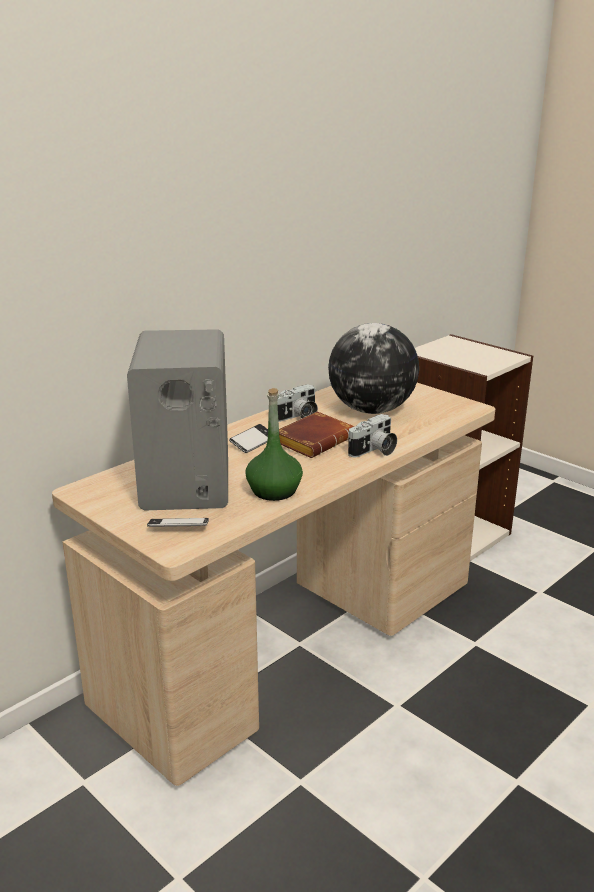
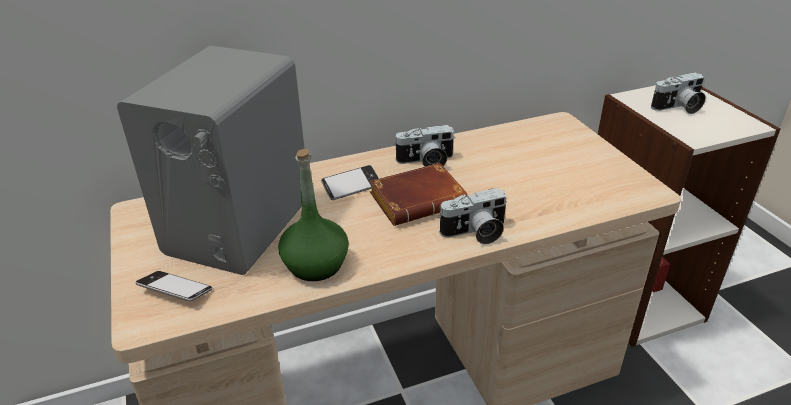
camera: 25 degrees right, 10 degrees up
globe [328,323,419,414] -> none
none -> camera [651,72,706,114]

